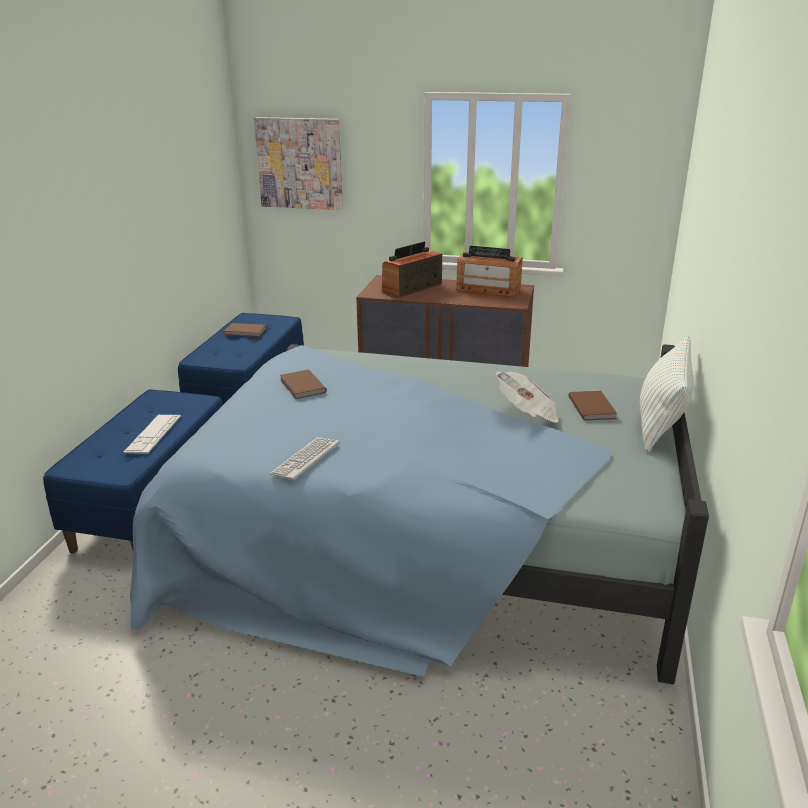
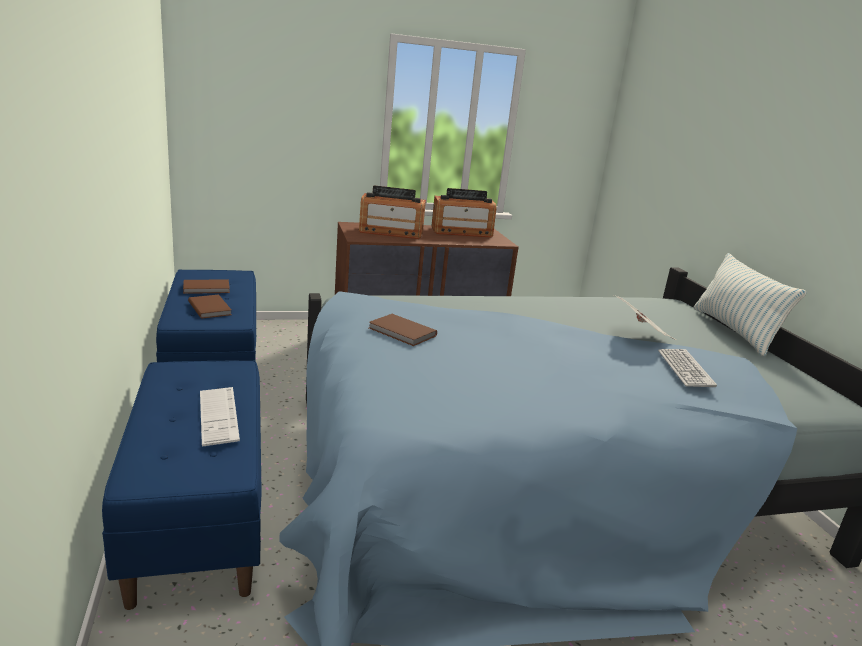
camera: 30 degrees left, 5 degrees down
picture [254,117,343,210] -> none
keyboard [269,437,339,480] -> keyboard moved to [658,349,717,387]
radio [382,242,442,298] -> radio turned 105 degrees counterclockwise [359,185,426,239]
brown book [568,391,617,421] -> brown book moved to [188,295,232,319]

